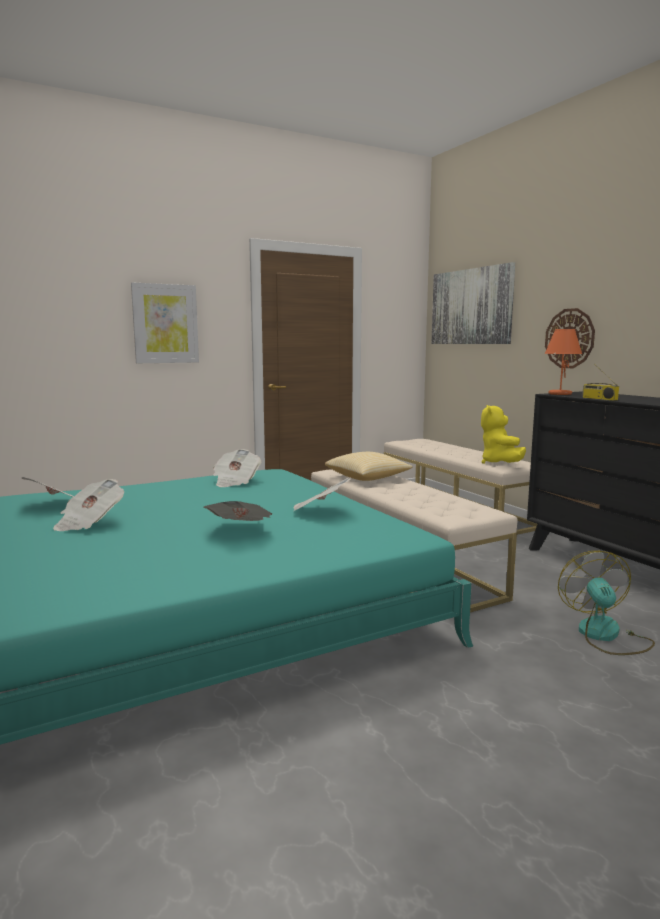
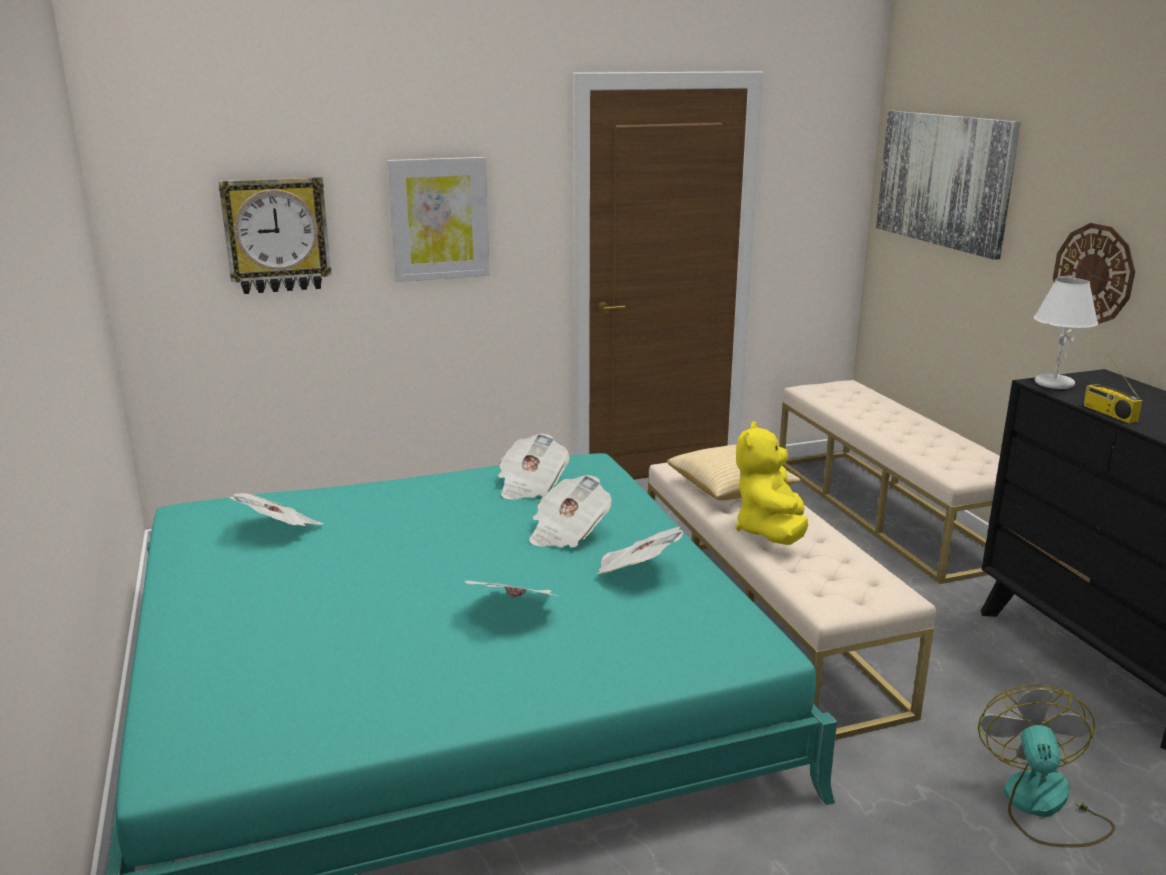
camera: 10 degrees right, 10 degrees up
newspaper [53,479,124,531] -> newspaper moved to [529,475,612,548]
yellow plush toy [481,405,526,464] -> yellow plush toy moved to [736,422,808,545]
orange table lamp [544,329,582,395] -> white table lamp [1034,278,1098,389]
none -> wall clock [218,177,331,294]

